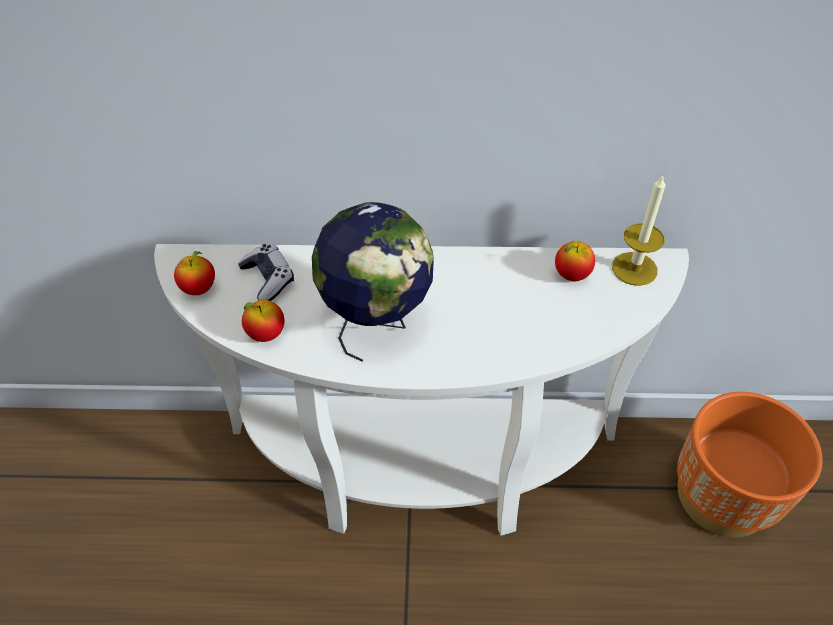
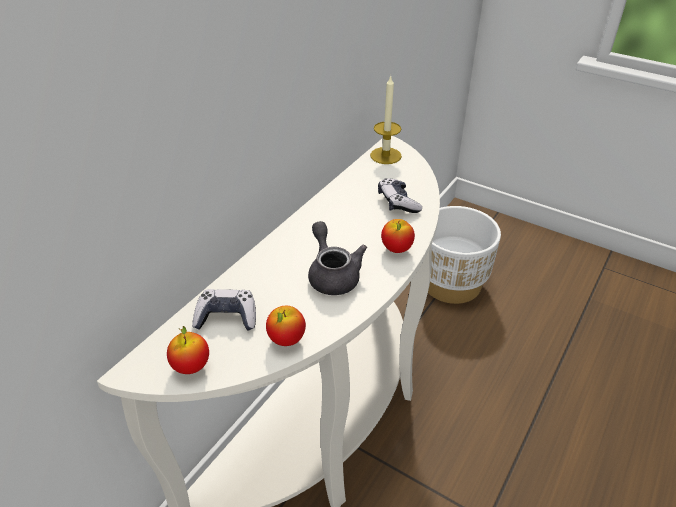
camera: 60 degrees left, 10 degrees down
globe [312,202,434,362] -> grey teapot [308,221,367,295]
apple [555,241,595,281] -> apple moved to [381,219,415,253]
orange planter [677,392,823,538] -> white planter [428,206,501,304]
none -> game controller [378,178,422,213]

